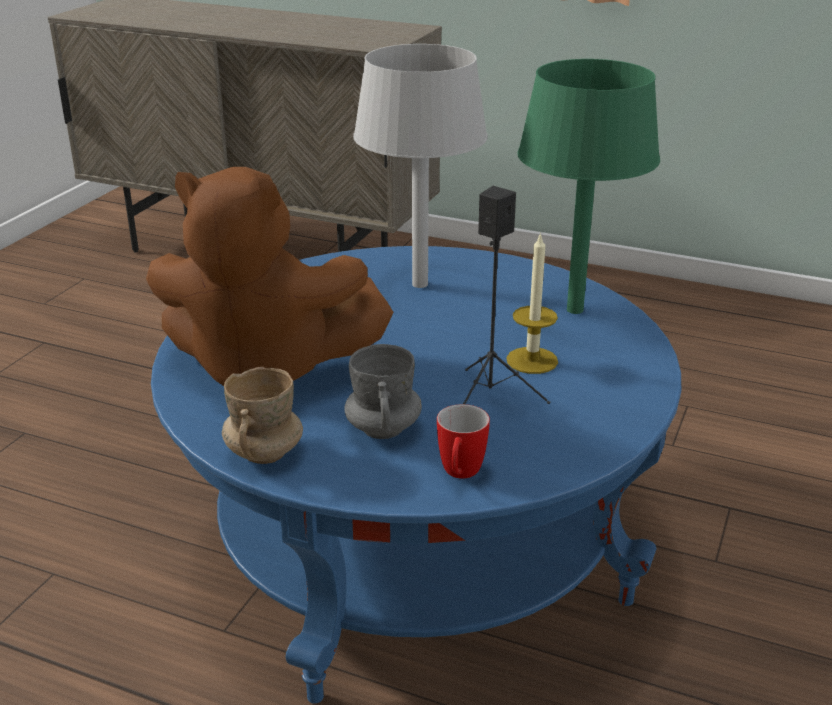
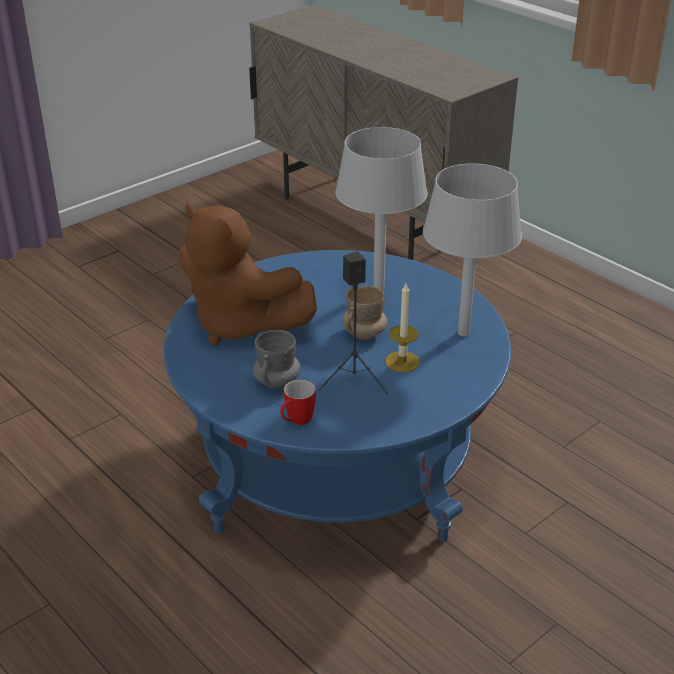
camera: 25 degrees right, 5 degrees up
beige mug [222,367,303,464] -> beige mug moved to [342,286,388,340]
green table lamp [517,59,660,314] -> grey table lamp [423,163,522,336]

